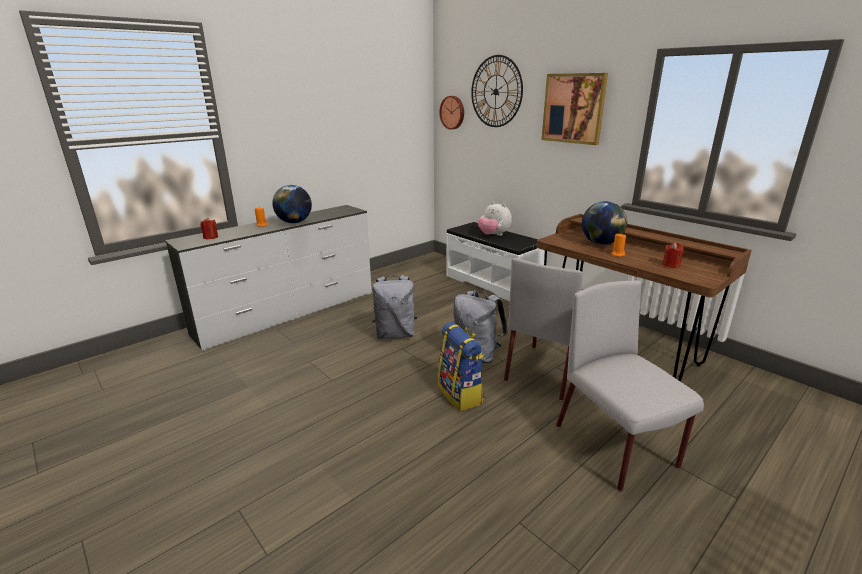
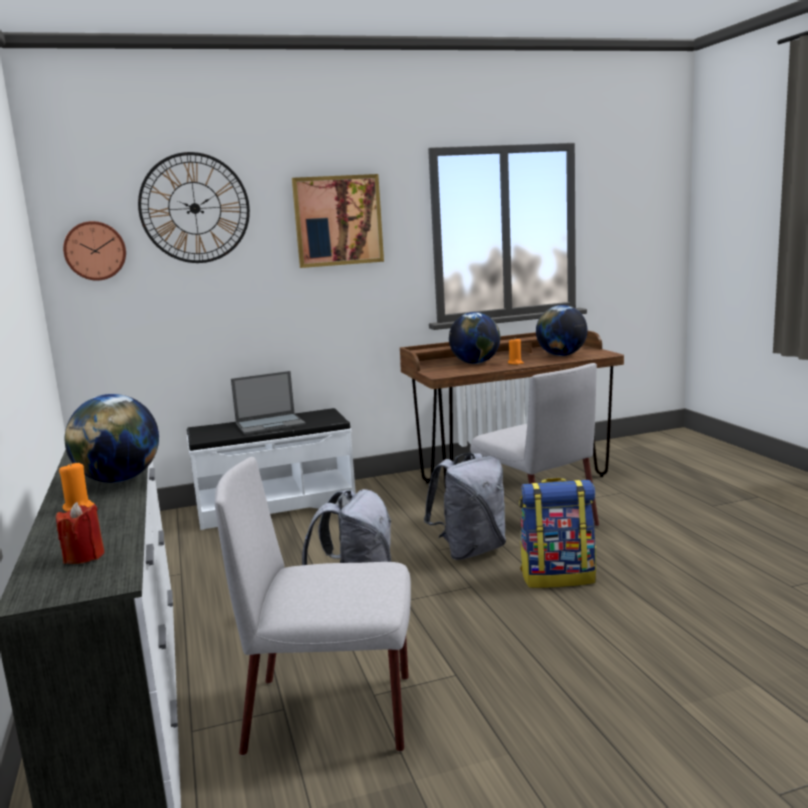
camera: 65 degrees left, 10 degrees down
plush toy [478,202,512,236] -> laptop [231,371,306,434]
grey chair [556,281,704,491] -> grey chair moved to [215,457,411,756]
red candle [662,242,684,268] -> globe [536,305,587,356]

